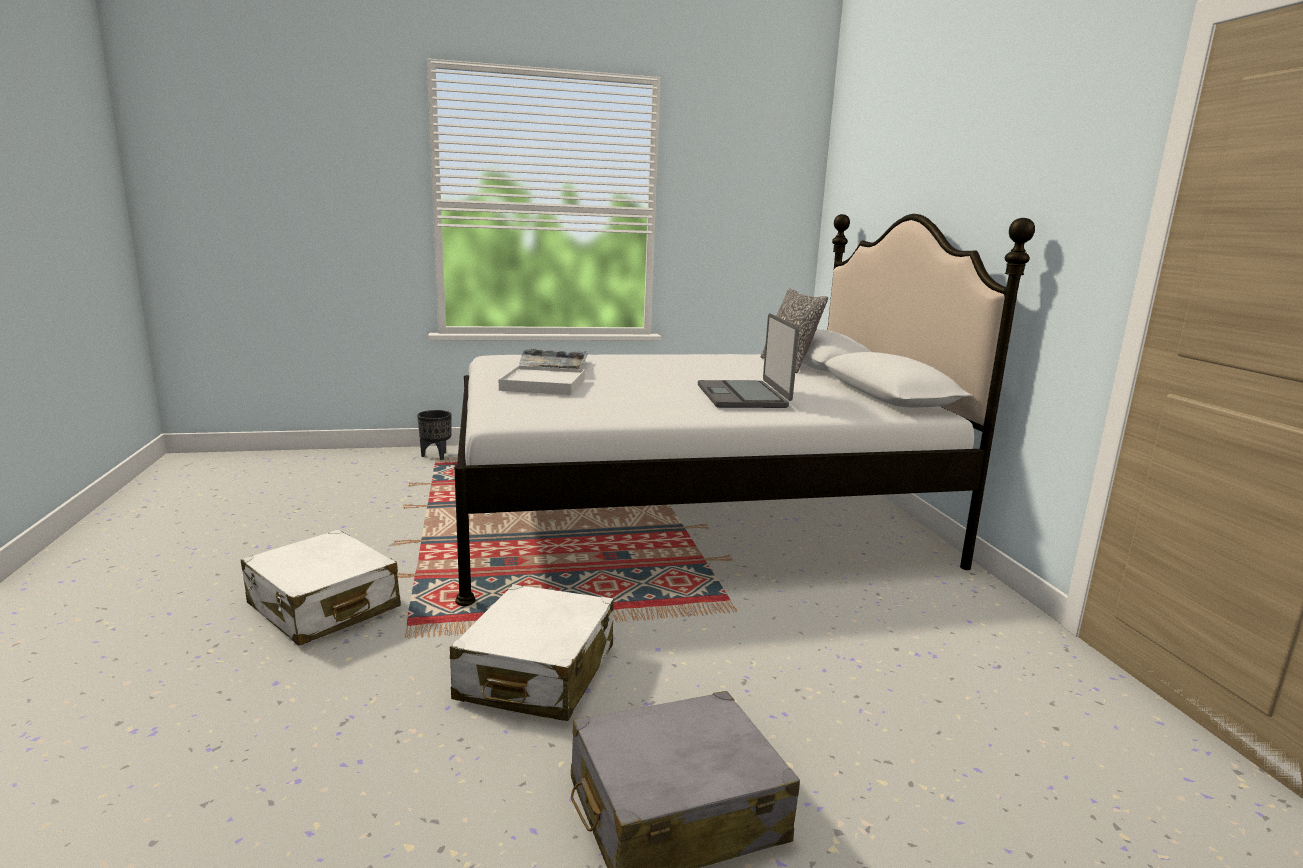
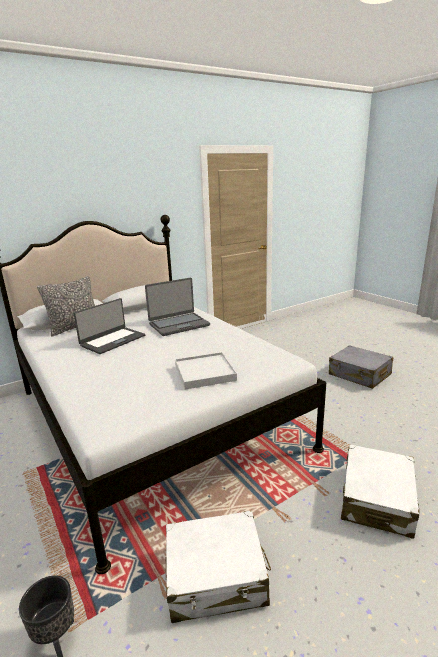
camera: 110 degrees left, 5 degrees up
white suitcase [450,584,614,721] -> white suitcase moved to [166,511,271,623]
grey tray [519,349,588,369] -> none
none -> laptop [73,298,145,354]

